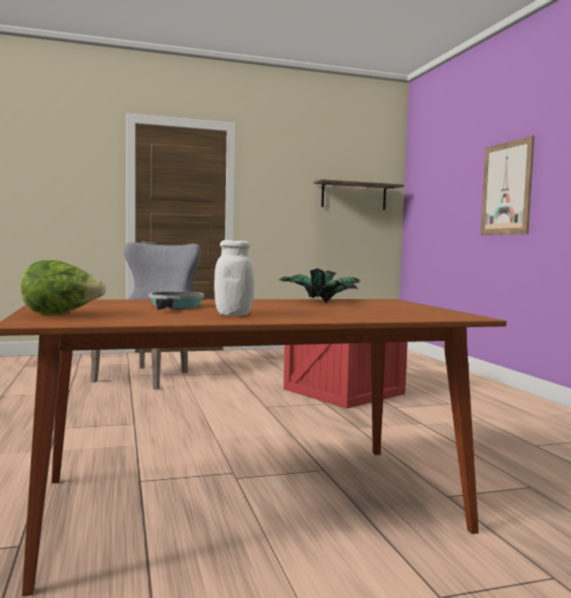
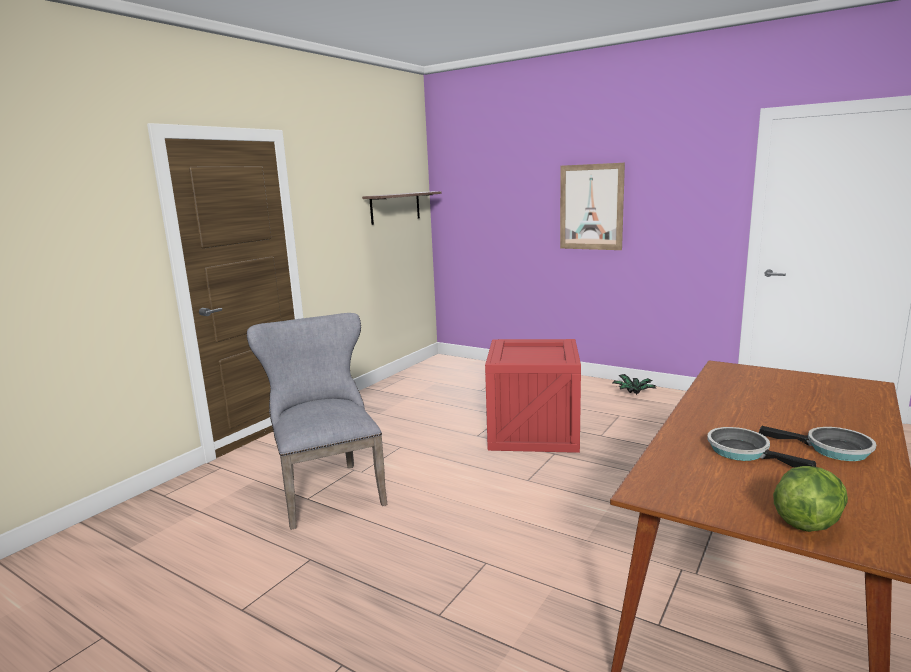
camera: 40 degrees left, 10 degrees up
white jar [214,240,254,316] -> frying pan [759,426,876,461]
potted plant [279,268,361,302] -> potted plant moved to [612,374,657,395]

